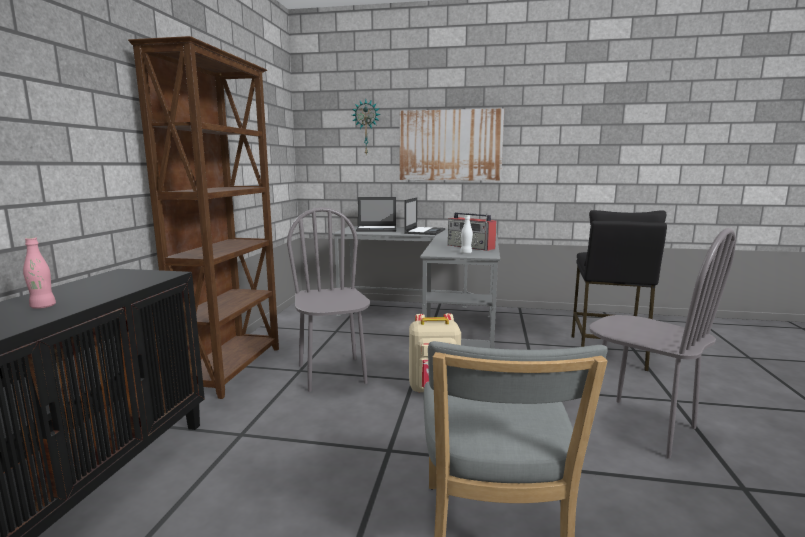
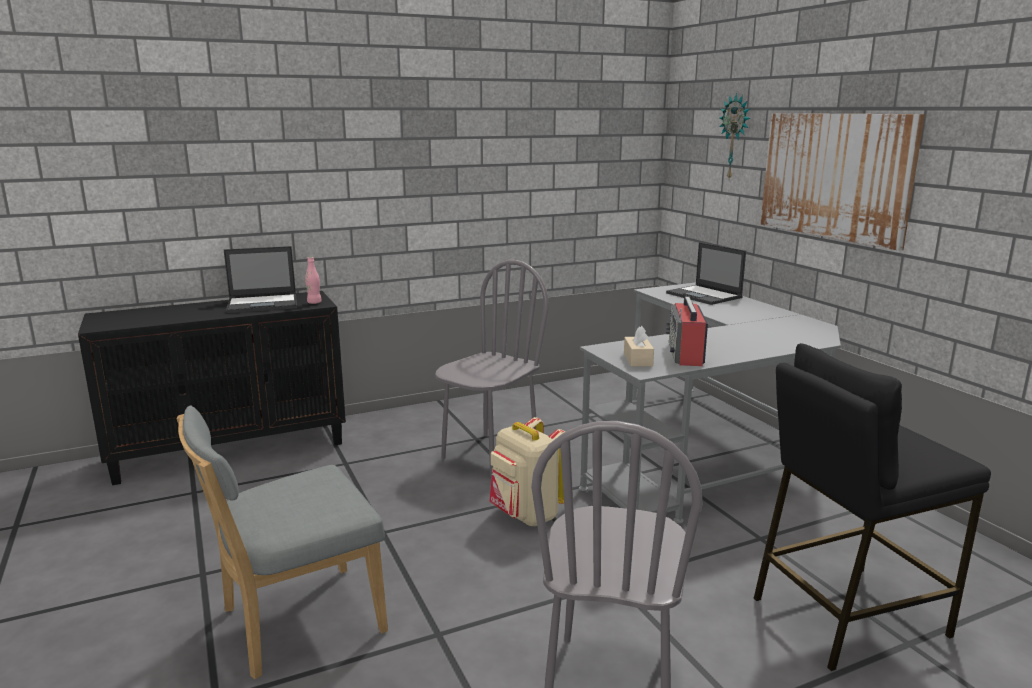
camera: 55 degrees right, 5 degrees up
pink bottle [23,237,56,309] -> pink bottle moved to [305,257,322,304]
brown bookcase [128,36,279,399] -> none
laptop [404,197,445,235] -> laptop moved to [224,246,297,313]
white bottle [460,215,473,254] -> beige tissue box [624,326,654,367]

